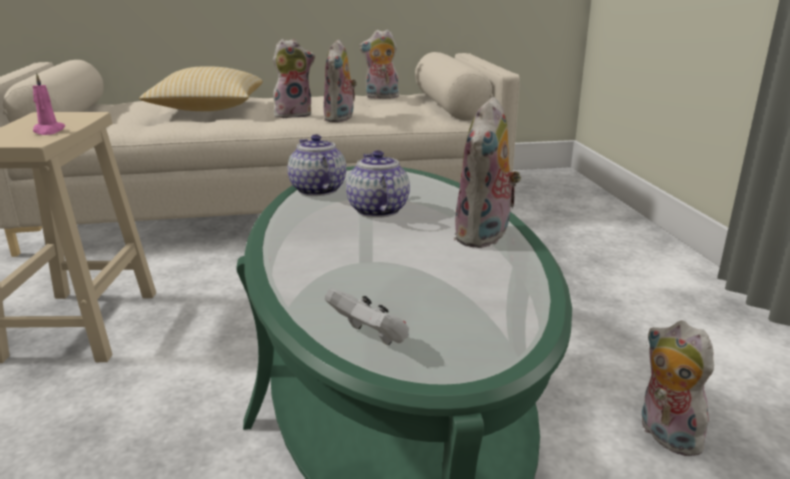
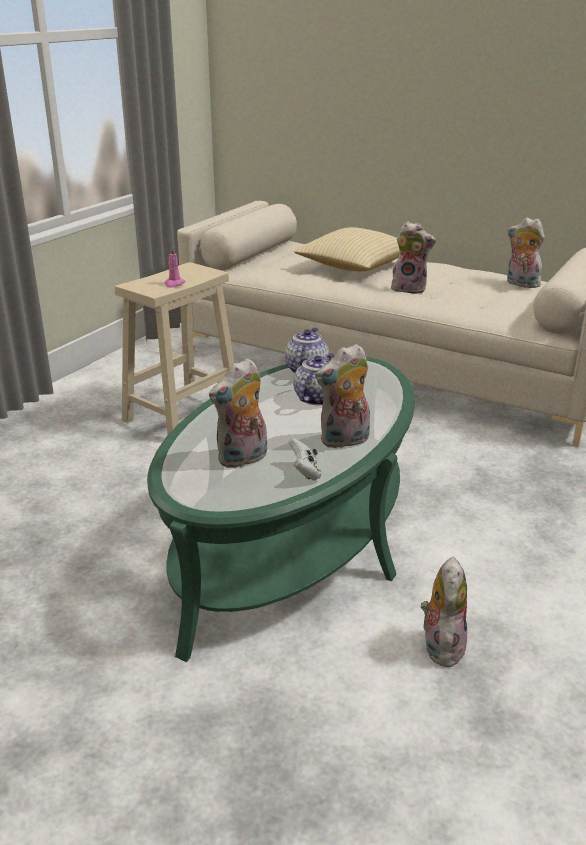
camera: 40 degrees right, 5 degrees up
plush toy [324,39,357,123] -> plush toy moved to [209,358,267,469]
white game controller [325,288,409,345] -> white game controller moved to [288,438,321,481]

